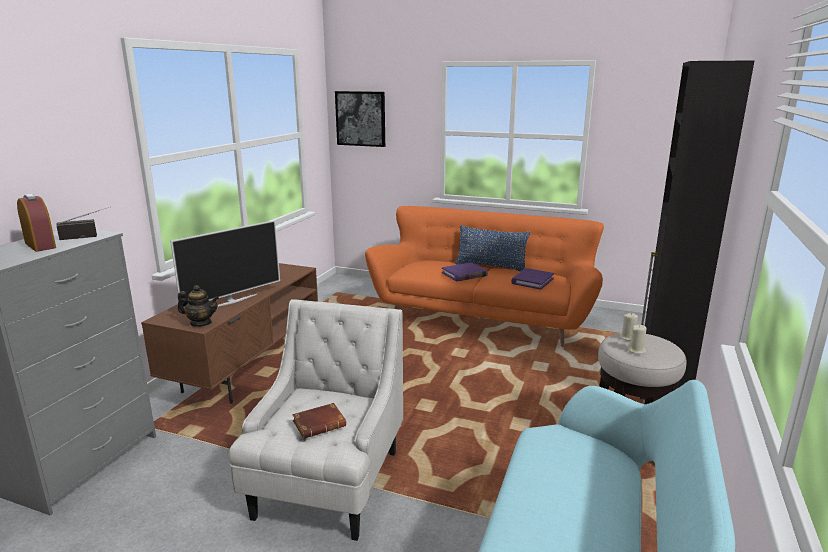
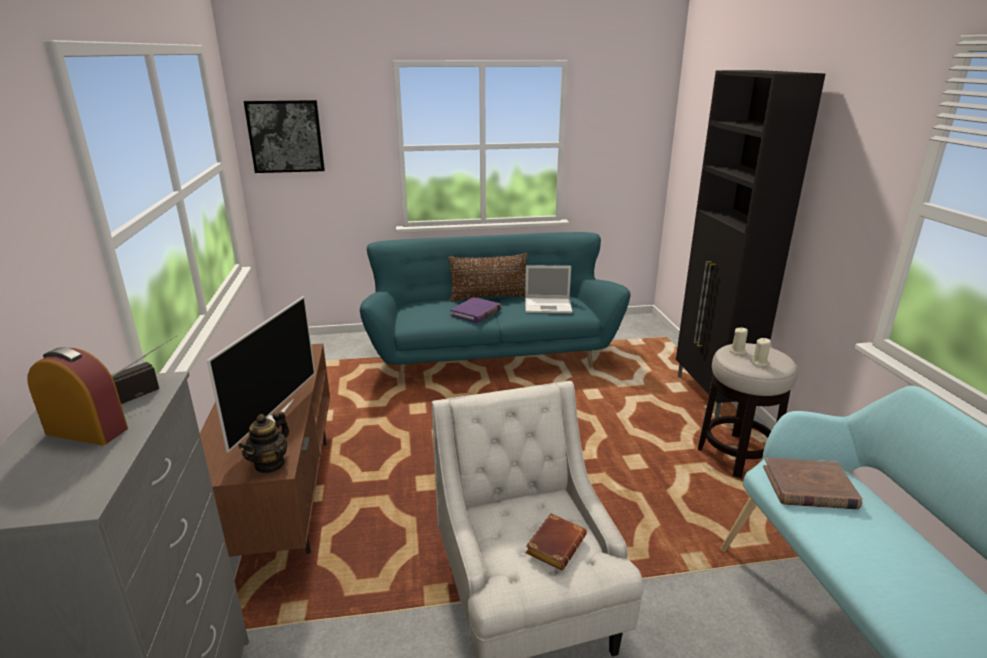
camera: 30 degrees left, 5 degrees up
teapot [178,285,219,327] -> teapot turned 135 degrees clockwise [238,411,289,473]
orange sofa [365,206,604,347] -> turquoise sofa [360,232,630,383]
blue pillow [455,225,530,272] -> brown pillow [448,253,528,302]
purple book [511,268,554,290] -> laptop [525,265,572,313]
none -> brown book [763,457,862,510]

